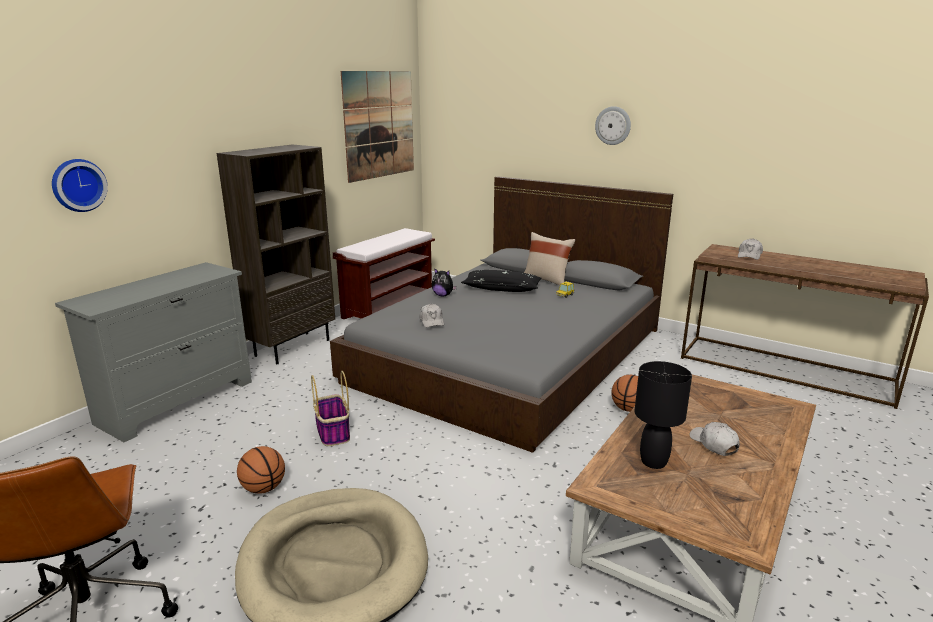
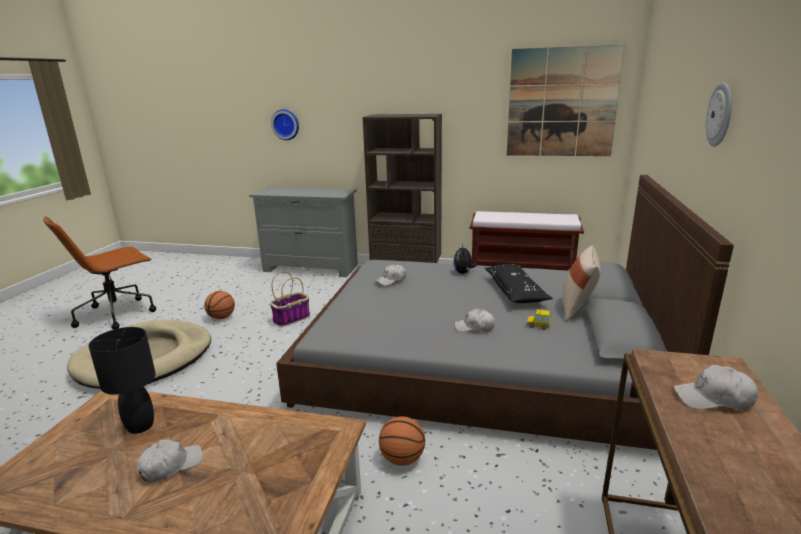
camera: 70 degrees right, 0 degrees up
none -> white cap [454,309,495,332]

